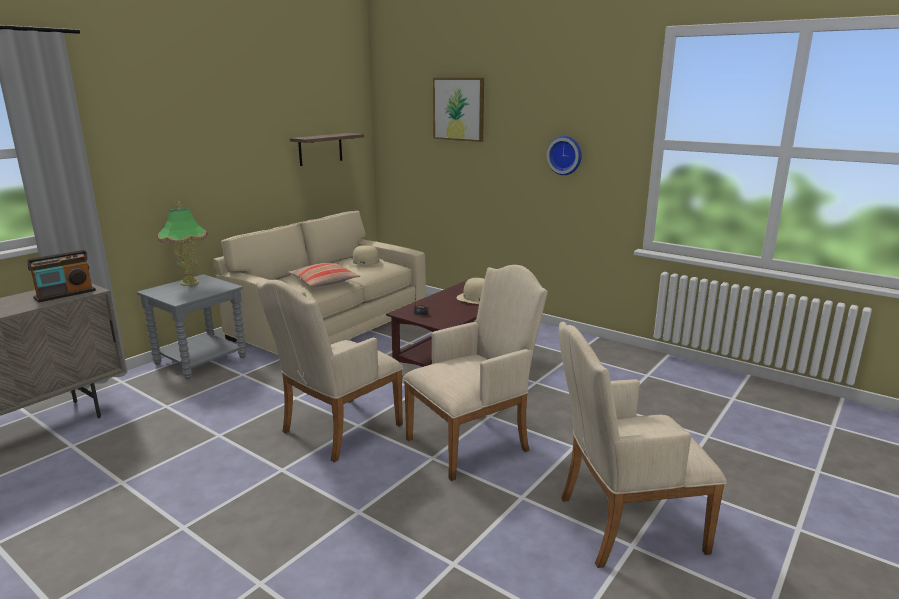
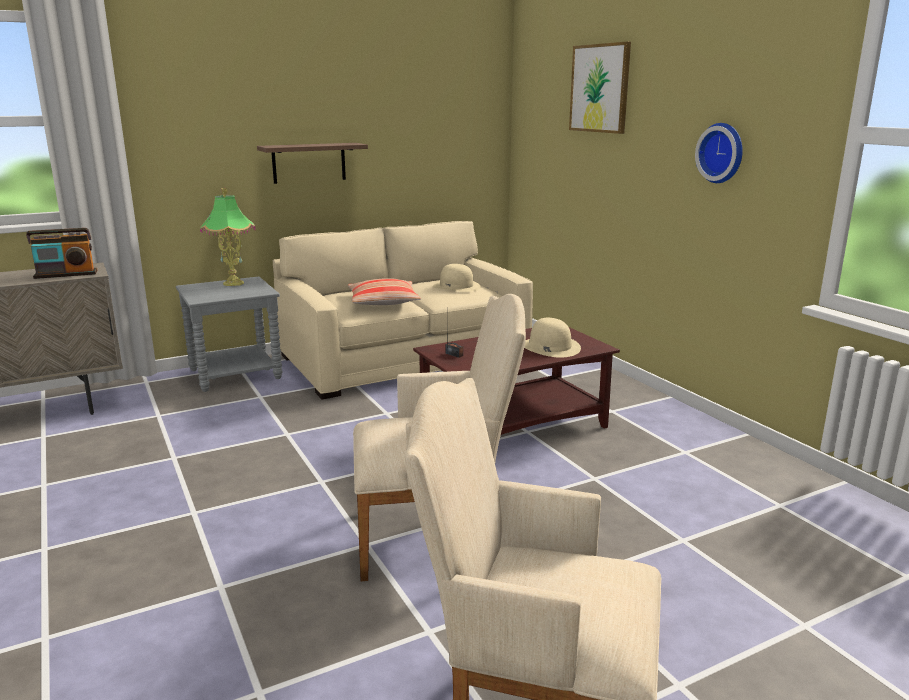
camera: 25 degrees right, 0 degrees up
beige armchair [256,280,403,463] -> none
shelf [290,133,364,166] -> shelf moved to [257,143,368,184]

